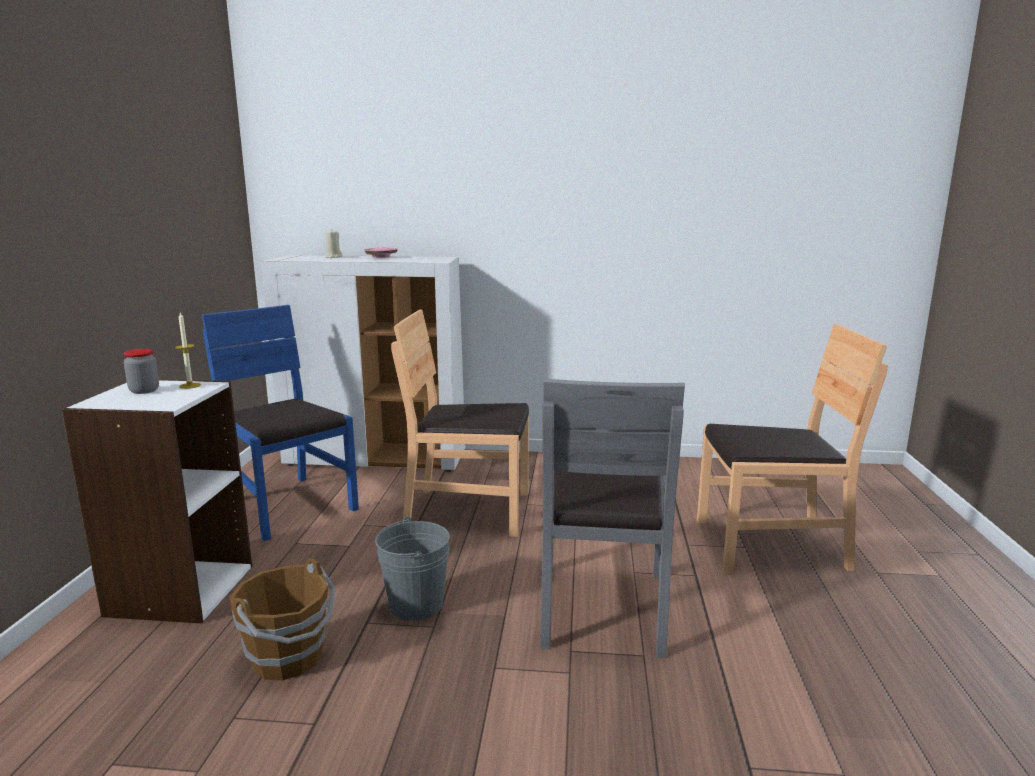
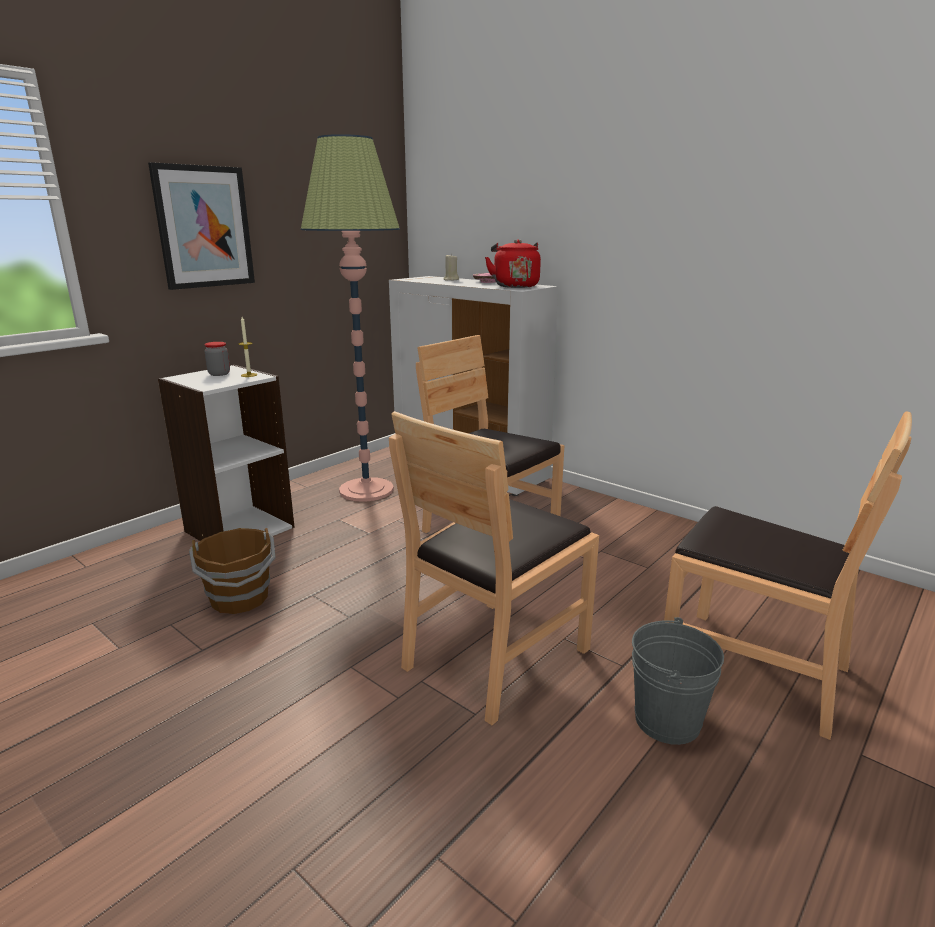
camera: 35 degrees right, 5 degrees up
blue chair [202,305,359,541] -> floor lamp [301,134,400,502]
grey bucket [375,516,450,621] -> grey bucket moved to [632,617,724,745]
grey chair [540,379,685,658] -> brown chair [389,411,599,725]
none -> picture [148,162,255,290]
none -> red kettle [485,239,541,288]

